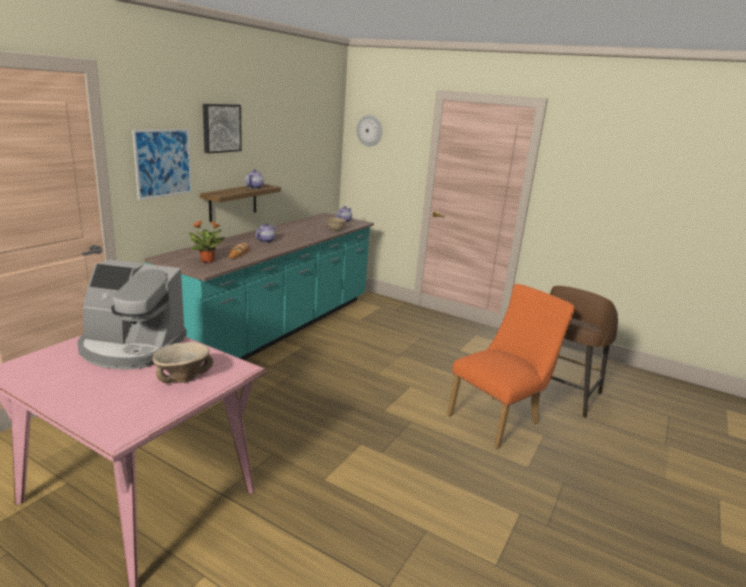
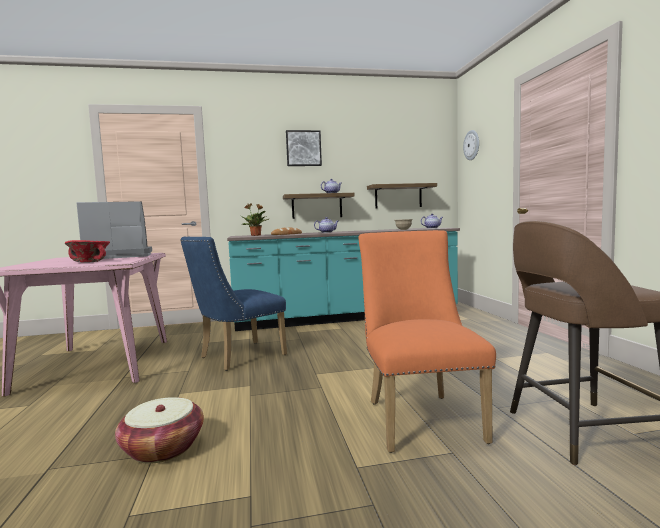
camera: 50 degrees right, 15 degrees down
coffee machine [77,260,187,370] -> coffee machine turned 105 degrees clockwise [77,201,152,259]
picture [132,129,192,200] -> none
beige bowl [152,342,213,383] -> red bowl [65,240,110,263]
orange chair [447,284,575,449] -> orange chair turned 105 degrees counterclockwise [358,230,496,453]
none -> basket [115,397,204,464]
none -> blue chair [180,237,287,371]
none -> shelf [367,183,437,208]

